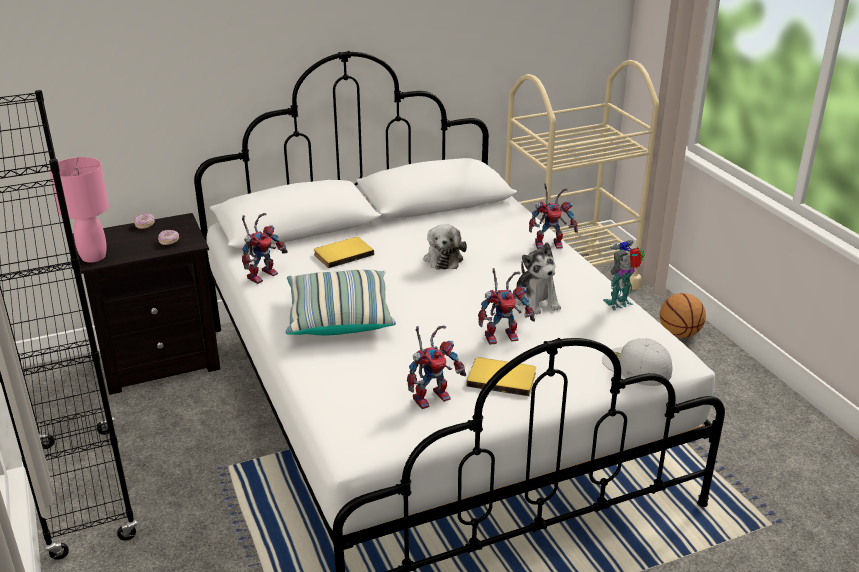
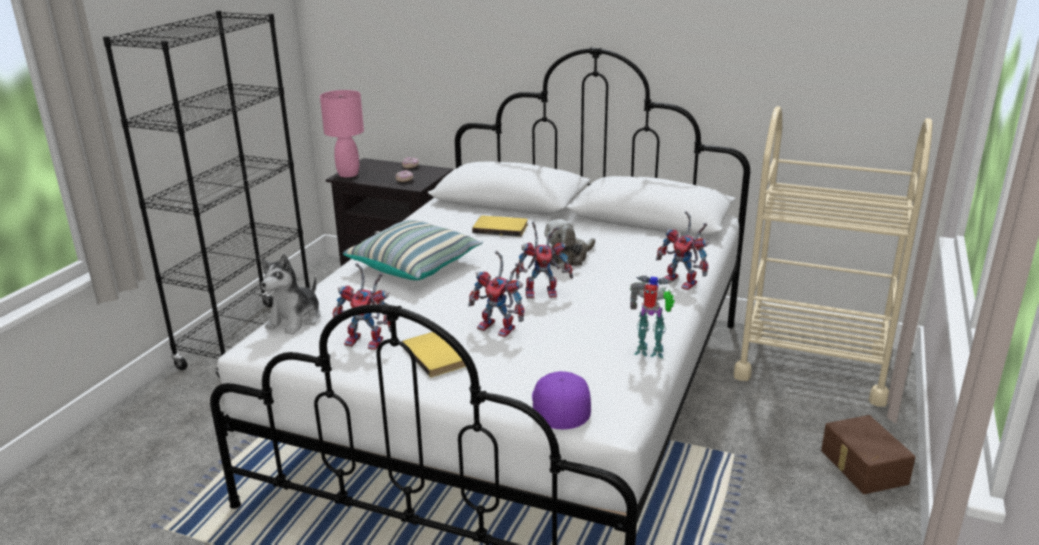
camera: 45 degrees right, 5 degrees down
toy robot [242,213,288,284] -> toy robot moved to [516,222,573,299]
plush toy [515,242,561,315] -> plush toy moved to [261,254,320,335]
white cap [602,338,672,386] -> purple cap [532,371,591,429]
basketball [660,293,706,338] -> brown storage box [821,415,915,494]

